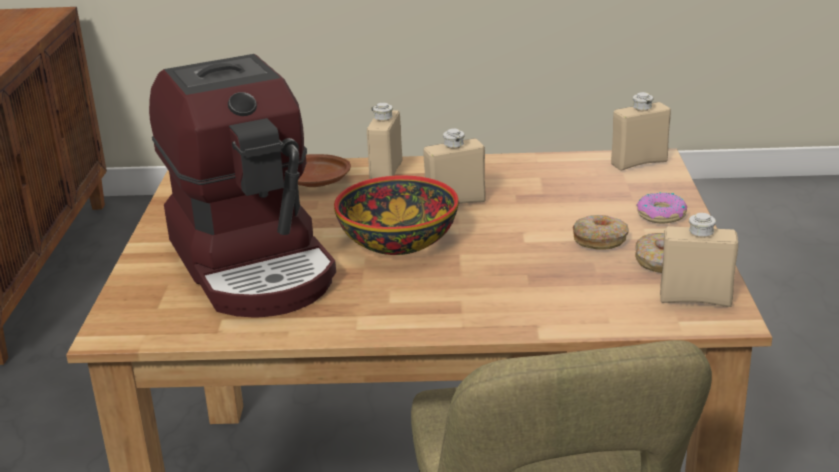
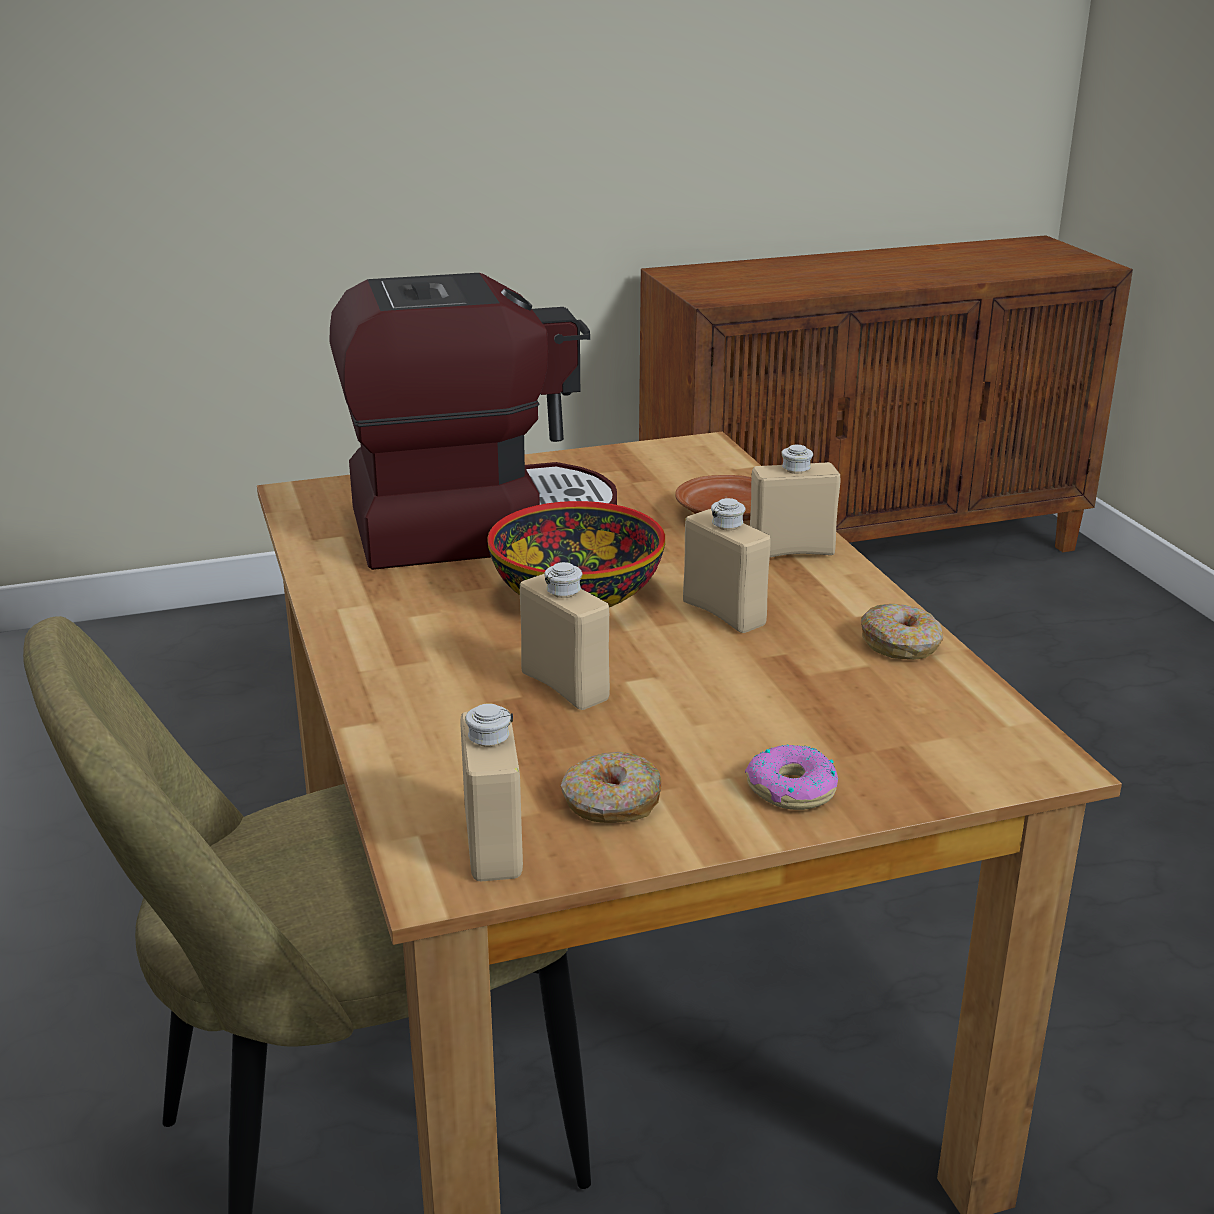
camera: 70 degrees right, 0 degrees up
coffee machine [149,54,336,318] -> coffee machine turned 150 degrees counterclockwise [329,273,617,570]
donut [572,215,629,250] -> donut moved to [861,604,943,660]
beige bottle [611,92,671,170] -> beige bottle moved to [520,562,610,710]

